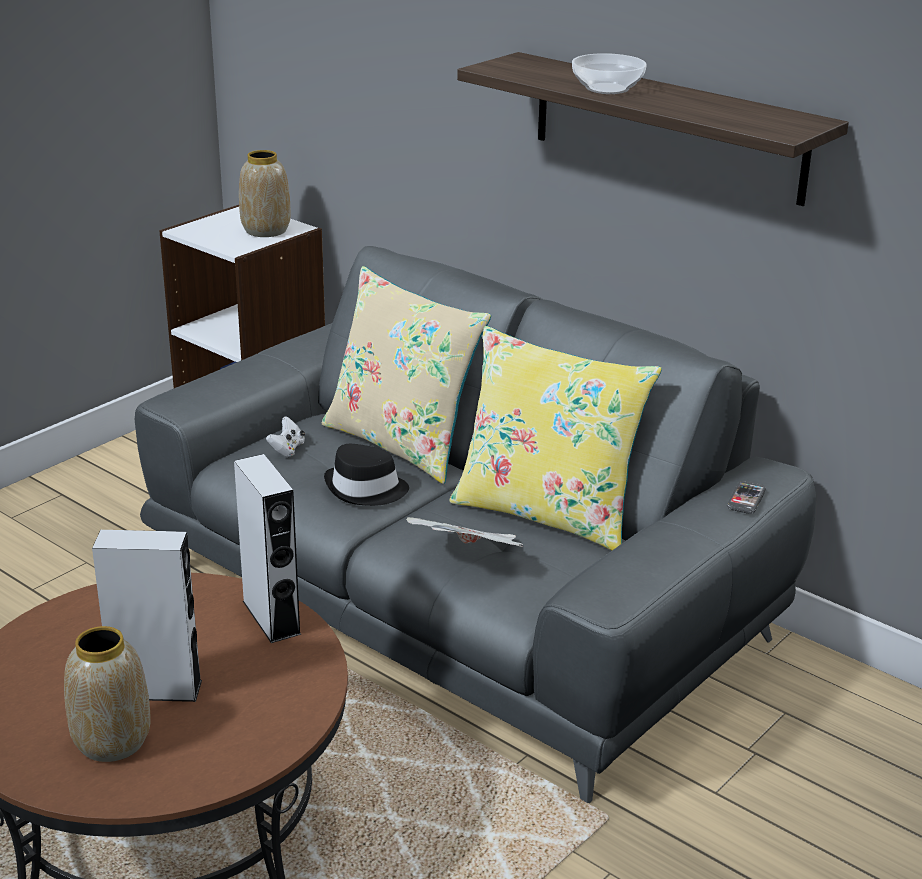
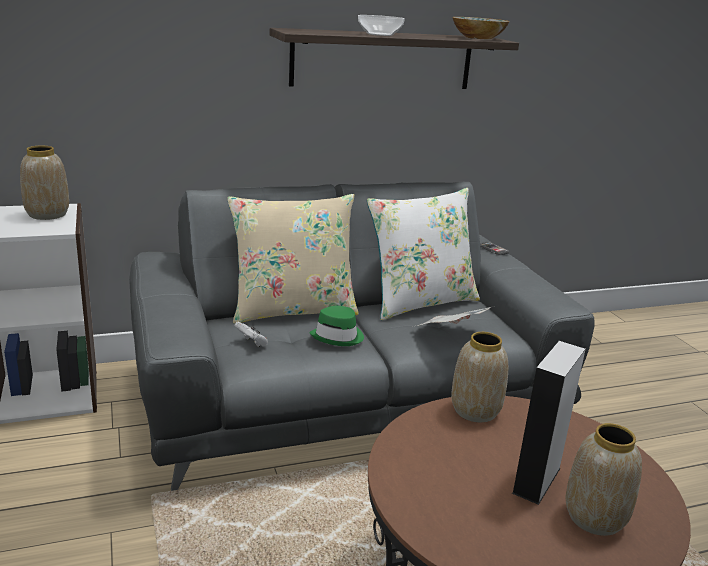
camera: 60 degrees left, 5 degrees down
grey speaker [234,454,302,643] -> vase [451,332,508,422]
black hat [324,444,409,506] -> green hat [309,306,364,346]
yellow pillow [449,326,662,550] -> white pillow [367,188,480,320]
none -> bowl [452,17,510,39]

